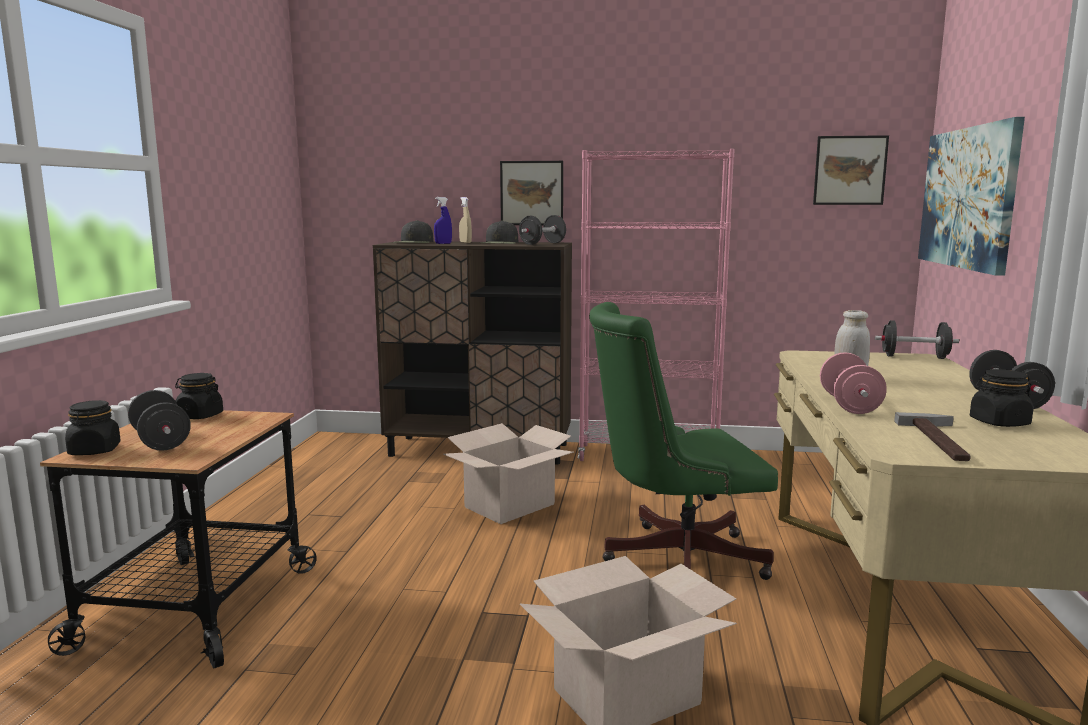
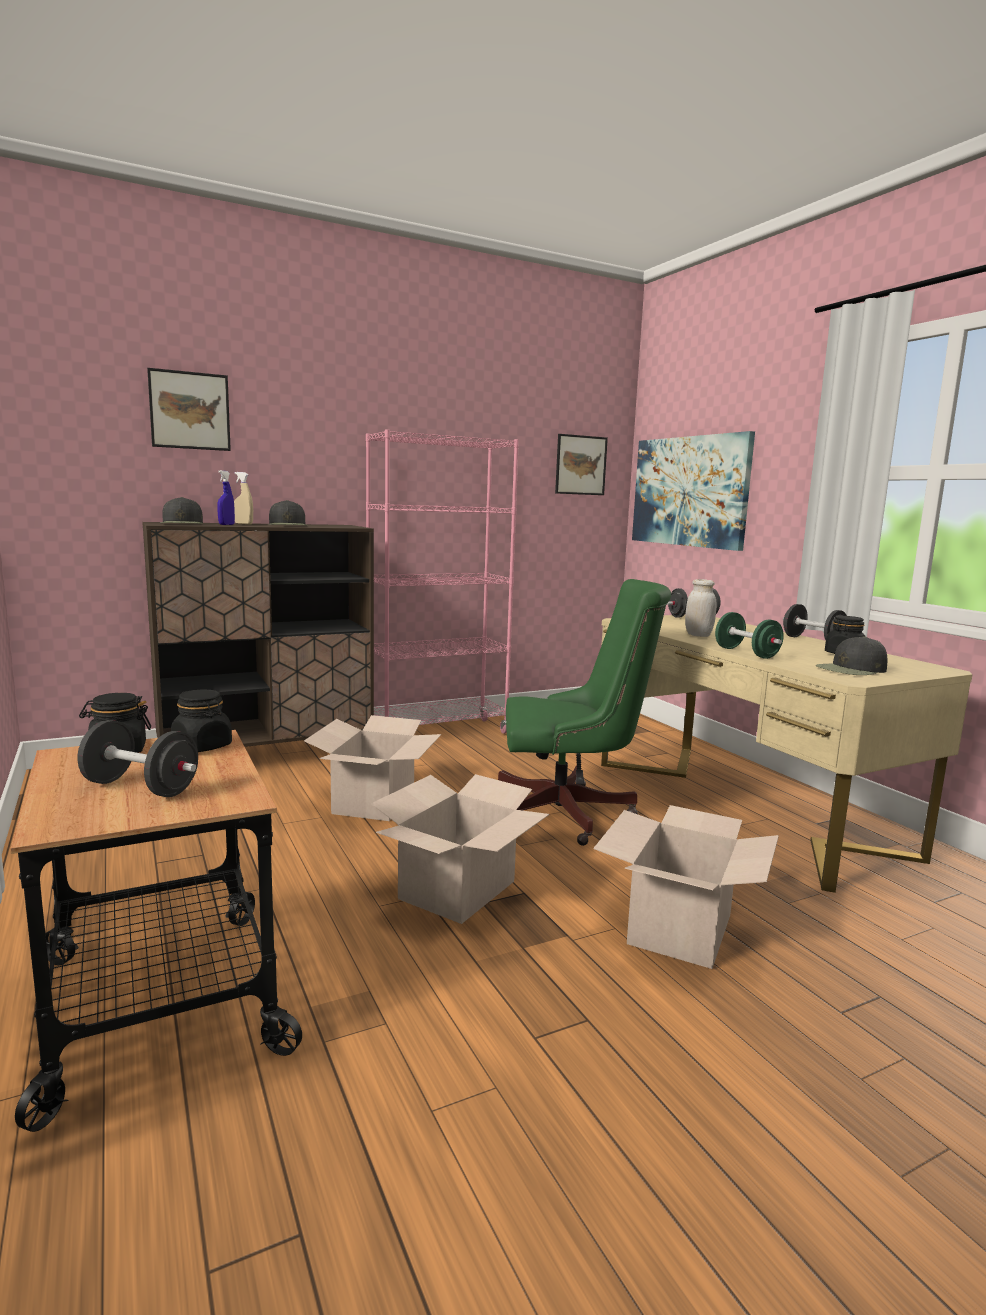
camera: 35 degrees left, 0 degrees up
black jar [65,400,121,455] -> black jar moved to [171,690,232,752]
picture [500,161,563,225] -> picture moved to [147,368,231,451]
black dumbbell [519,215,566,245] -> none
green office chair [589,302,778,580] -> green office chair turned 135 degrees counterclockwise [498,579,671,846]
pink dumbbell [820,352,887,414] -> green dumbbell [715,612,784,659]
hammer [894,412,971,461] -> black cap [816,636,887,675]
none -> cardboard box [371,774,549,924]

